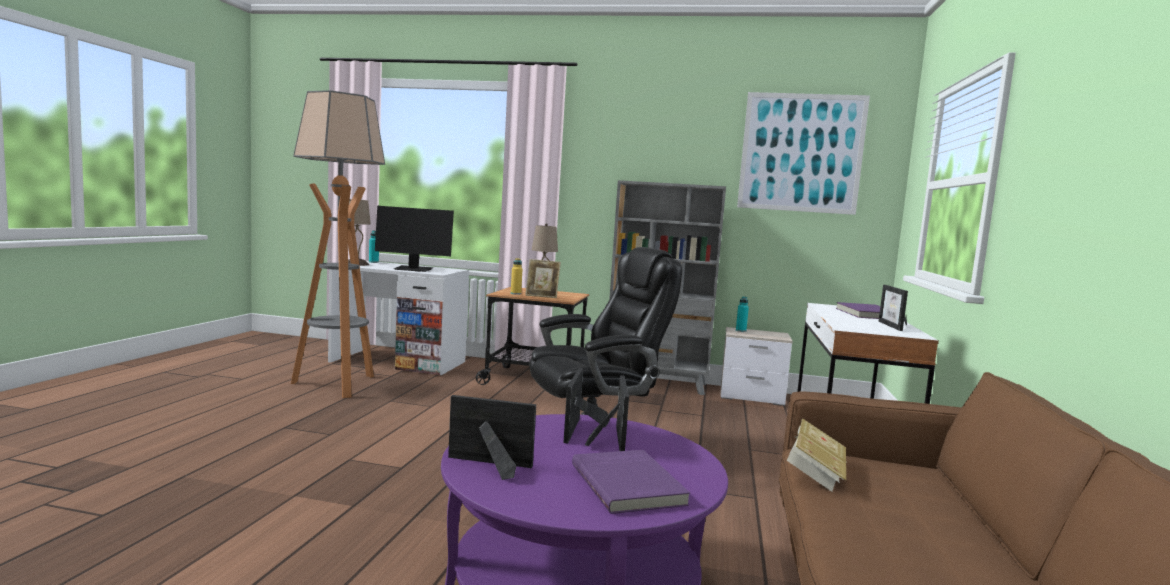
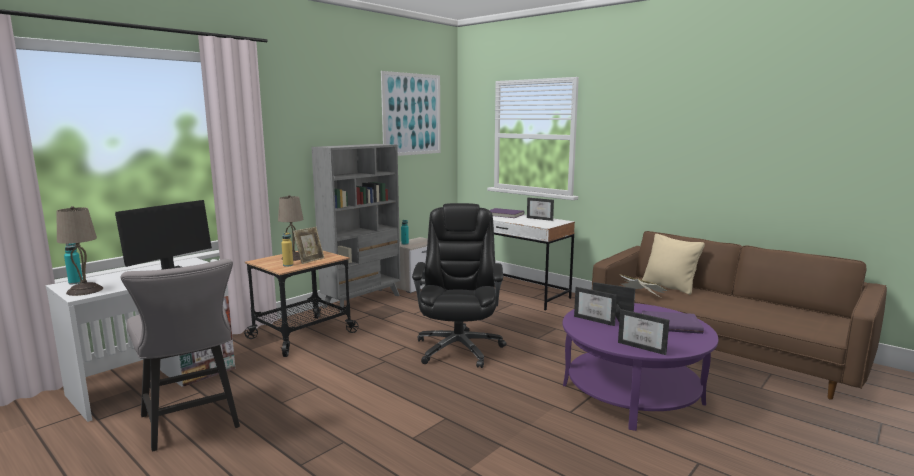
camera: 60 degrees left, 5 degrees up
floor lamp [291,90,385,398] -> grey chair [121,259,240,452]
picture frame [448,395,536,480] -> picture frame turned 90 degrees counterclockwise [618,309,669,355]
none -> beige pillow [642,234,705,295]

